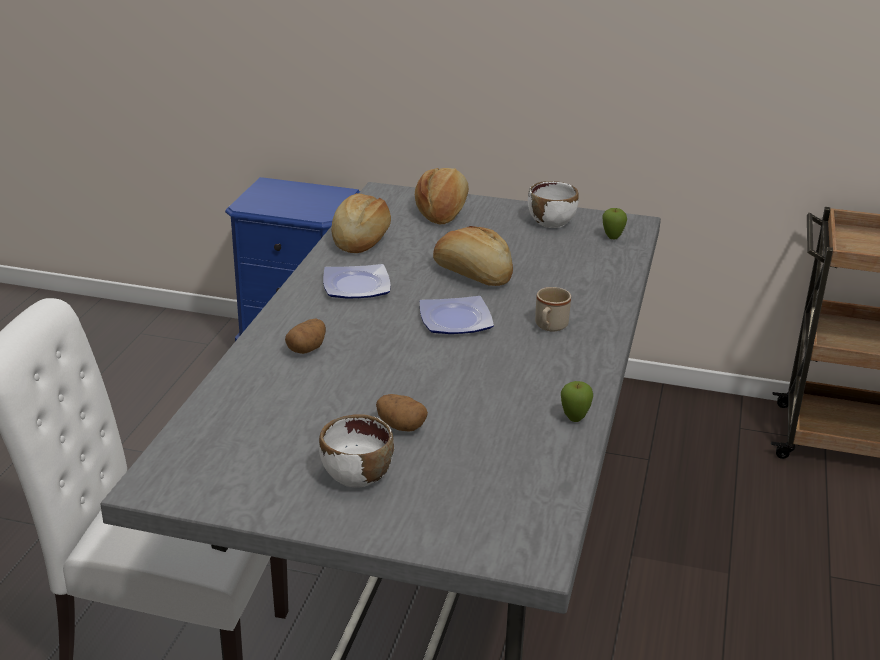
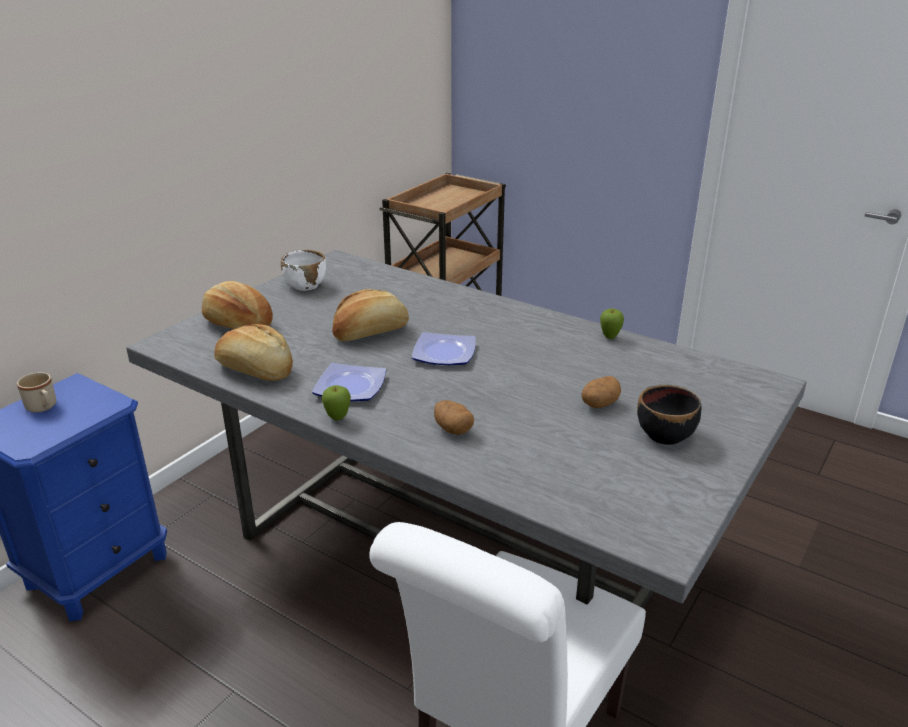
camera: 70 degrees left, 0 degrees up
white bowl [319,414,394,488] -> black bowl [637,385,701,445]
beige mug [535,287,571,331] -> beige mug moved to [17,372,56,413]
apple [603,208,627,239] -> apple moved to [322,385,351,421]

